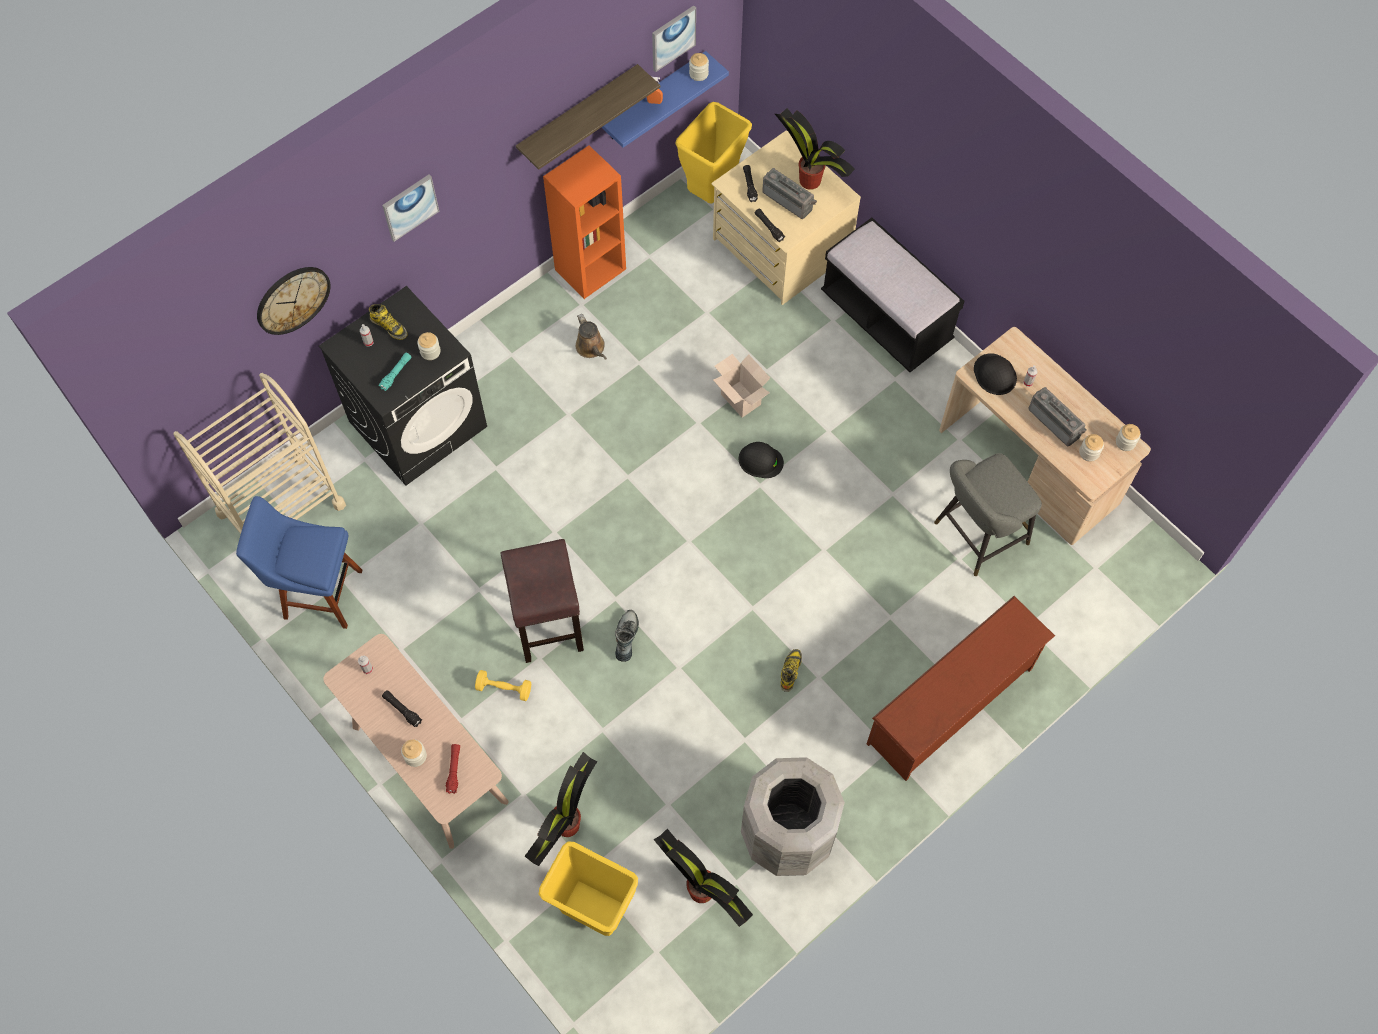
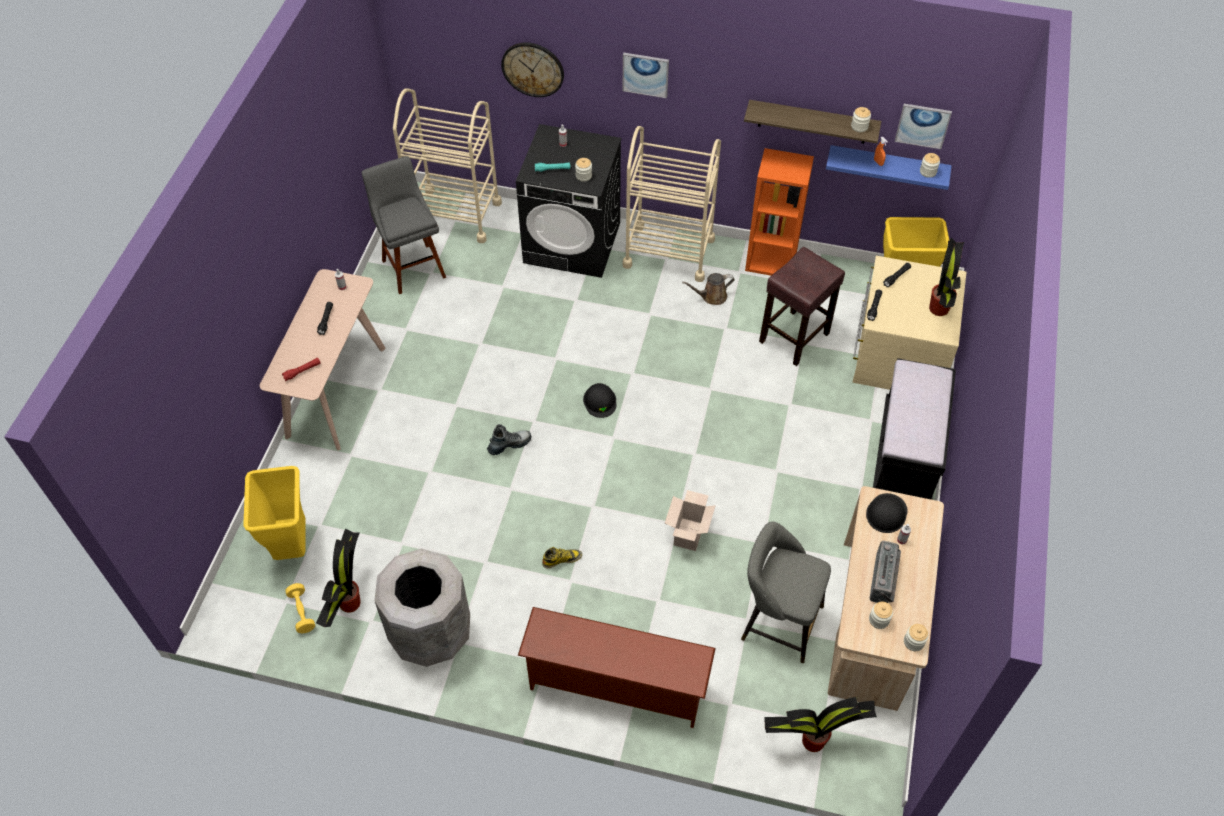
camera: 55 degrees right, 10 degrees down
blue stool [236,496,363,629] -> grey stool [362,156,446,294]
boot [369,304,408,340] -> none
jar [401,739,427,767] -> jar moved to [851,107,871,132]
yellow dumbbell [475,670,531,701] -> yellow dumbbell moved to [285,583,315,633]
brown stool [500,539,584,663] -> brown stool moved to [759,247,845,366]
potted plant [525,752,598,866] -> potted plant moved to [764,697,877,752]
brown watering can [576,314,607,360] -> brown watering can turned 45 degrees clockwise [682,273,735,305]
cardboard box [713,354,770,417] -> cardboard box moved to [665,490,716,551]
black hard hat [738,442,784,478] -> black hard hat moved to [583,383,617,418]
radio [762,168,817,219] -> none
none -> beige cart [623,126,721,282]

